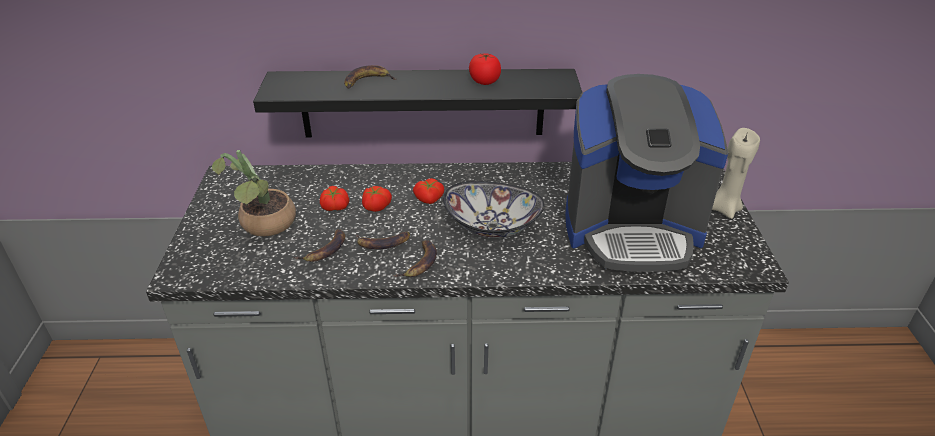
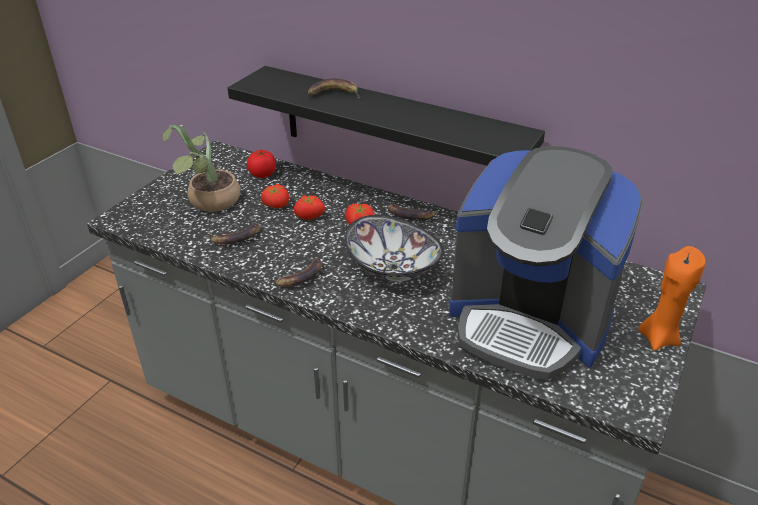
camera: 30 degrees right, 0 degrees up
banana [356,231,410,249] -> banana moved to [388,201,436,220]
tomato [469,54,501,85] -> tomato moved to [247,150,276,178]
beige candle [712,128,760,219] -> orange candle [638,246,706,351]

